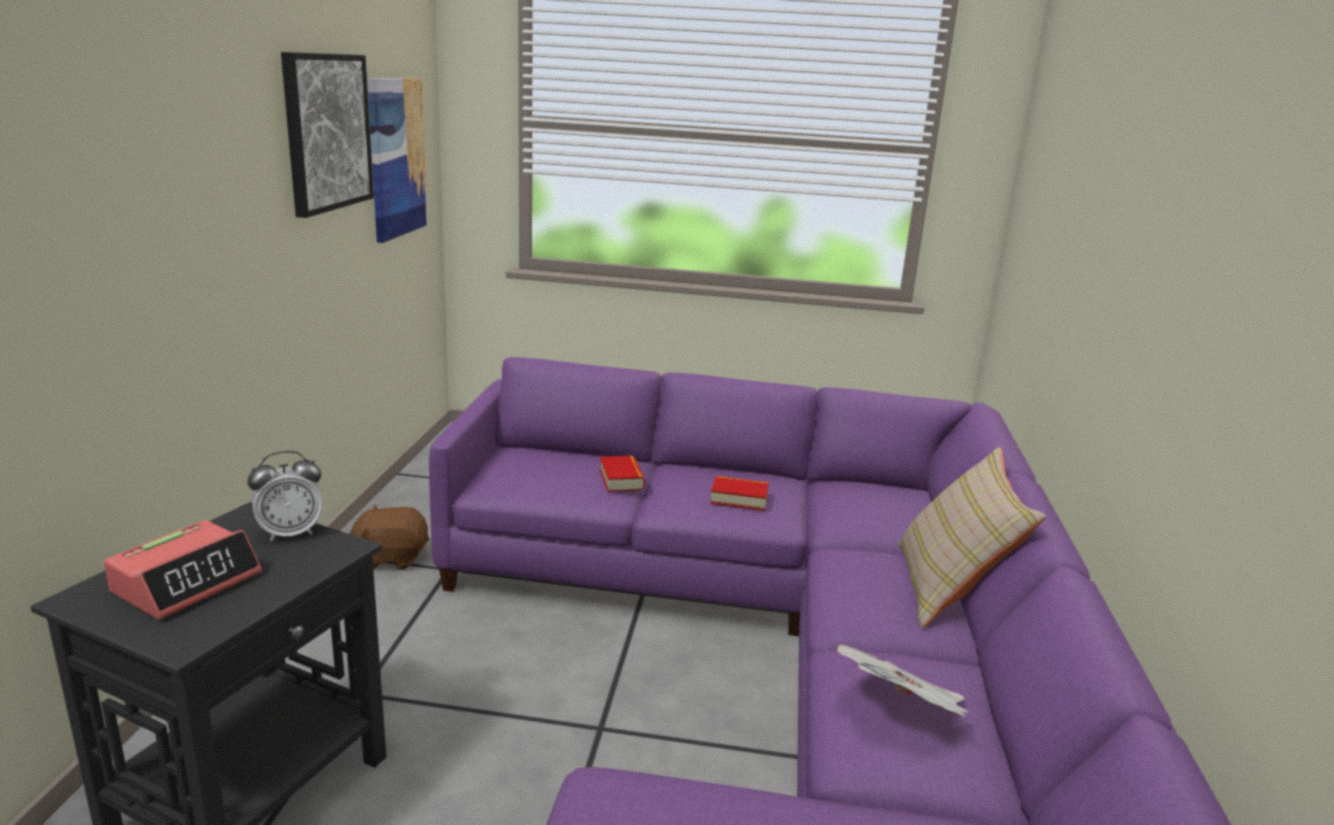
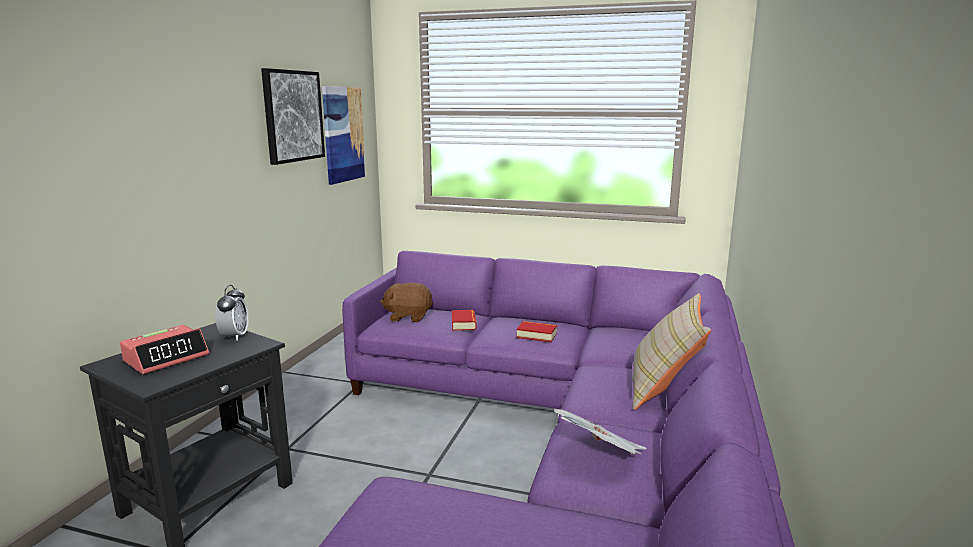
camera: 10 degrees right, 5 degrees down
alarm clock [247,451,323,542] -> alarm clock turned 75 degrees counterclockwise [215,285,249,341]
brown plush toy [349,504,429,569] -> brown plush toy moved to [380,283,433,322]

